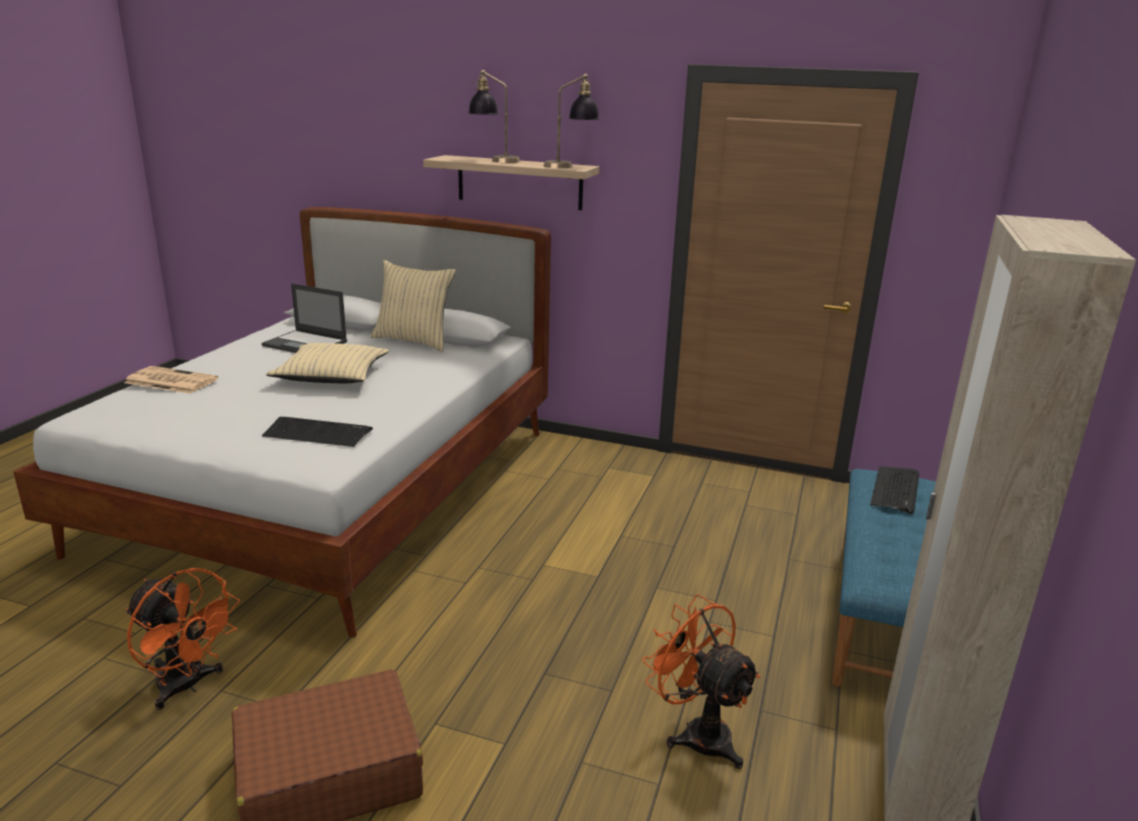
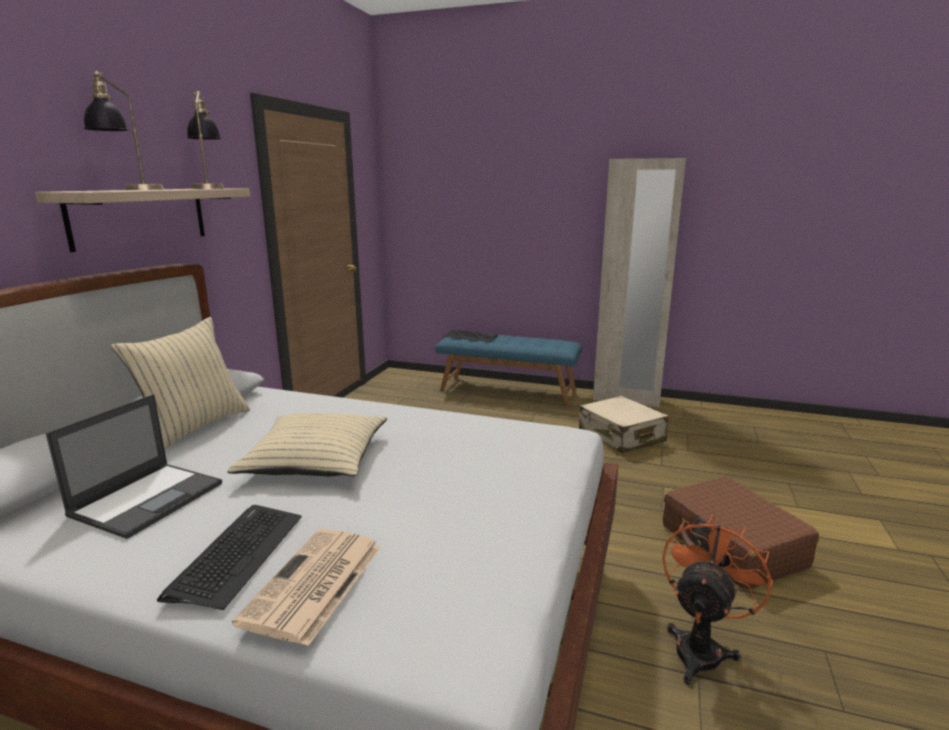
camera: 90 degrees left, 5 degrees down
keyboard [262,417,373,447] -> keyboard moved to [157,505,302,610]
orange fan [642,594,761,769] -> beige suitcase [579,396,669,453]

